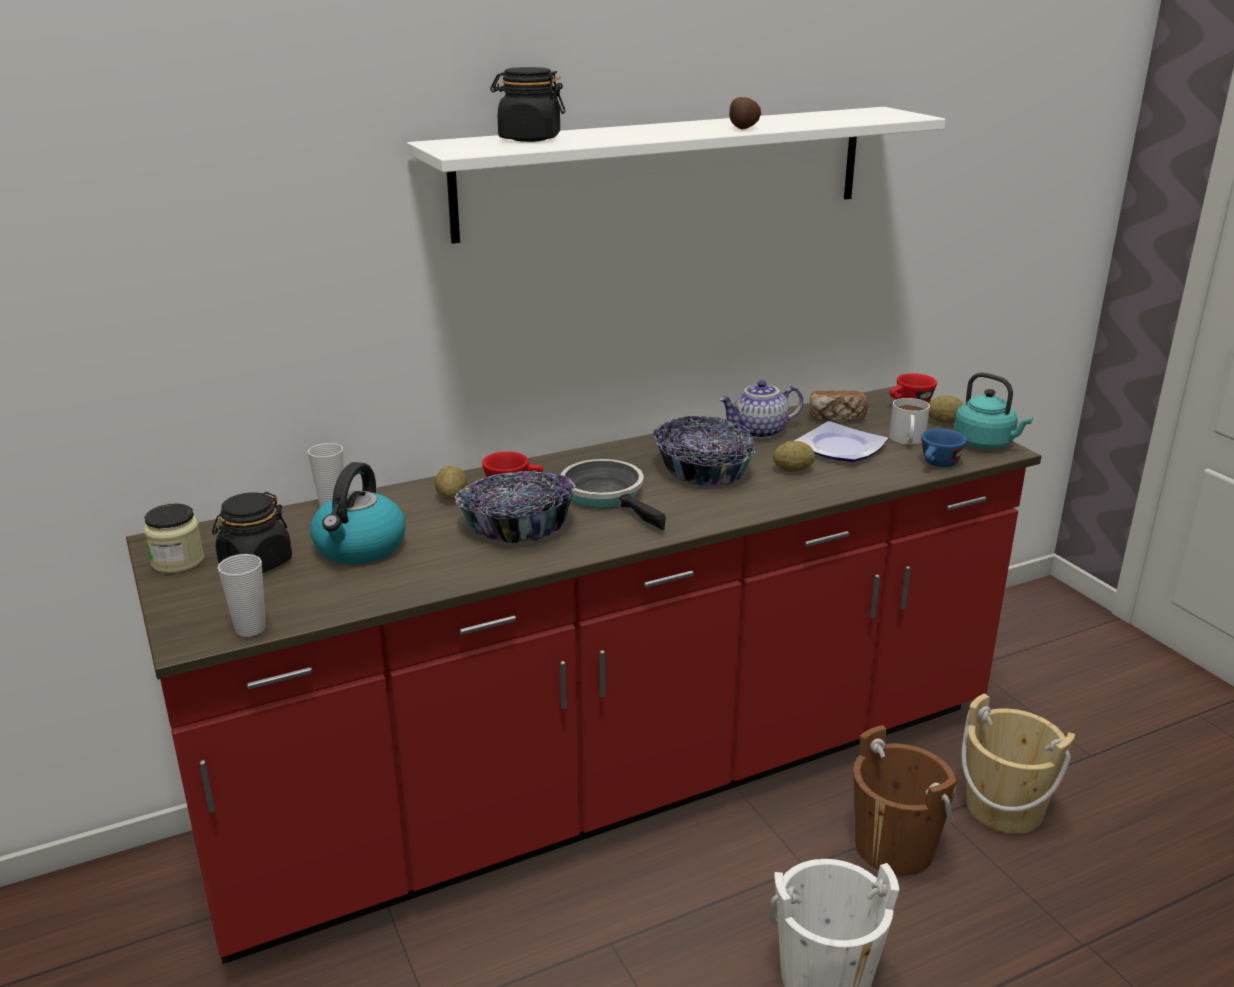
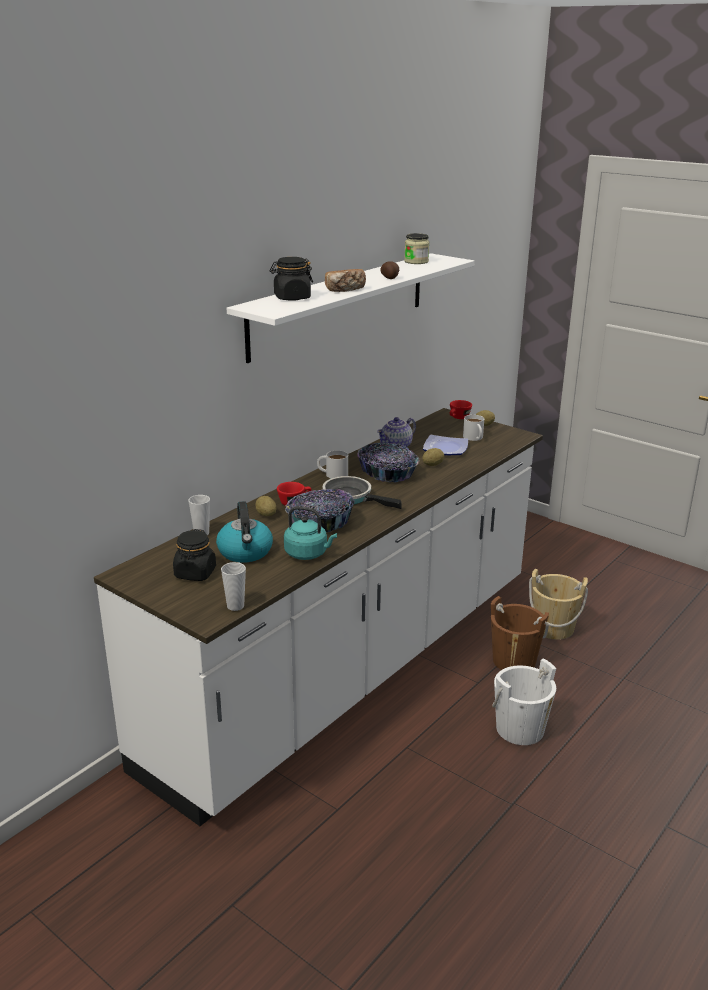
camera: 25 degrees left, 0 degrees up
red counter [126,386,1042,964] -> white counter [94,408,543,826]
jar [144,503,204,573] -> jar moved to [404,233,429,264]
bread [809,390,868,422] -> bread moved to [325,269,366,292]
blue cup [921,429,967,467] -> none
turquoise kettle [954,372,1033,449] -> turquoise kettle moved to [284,506,337,560]
none -> white mug [317,450,348,479]

